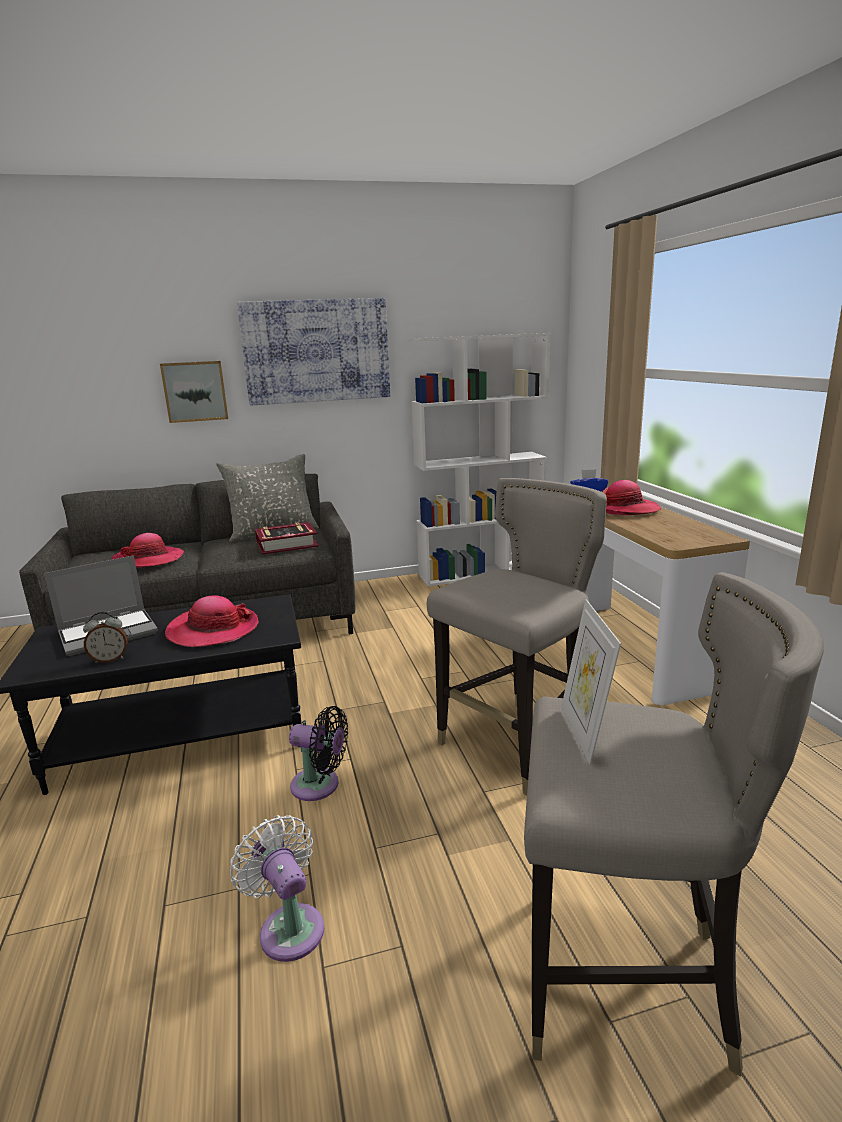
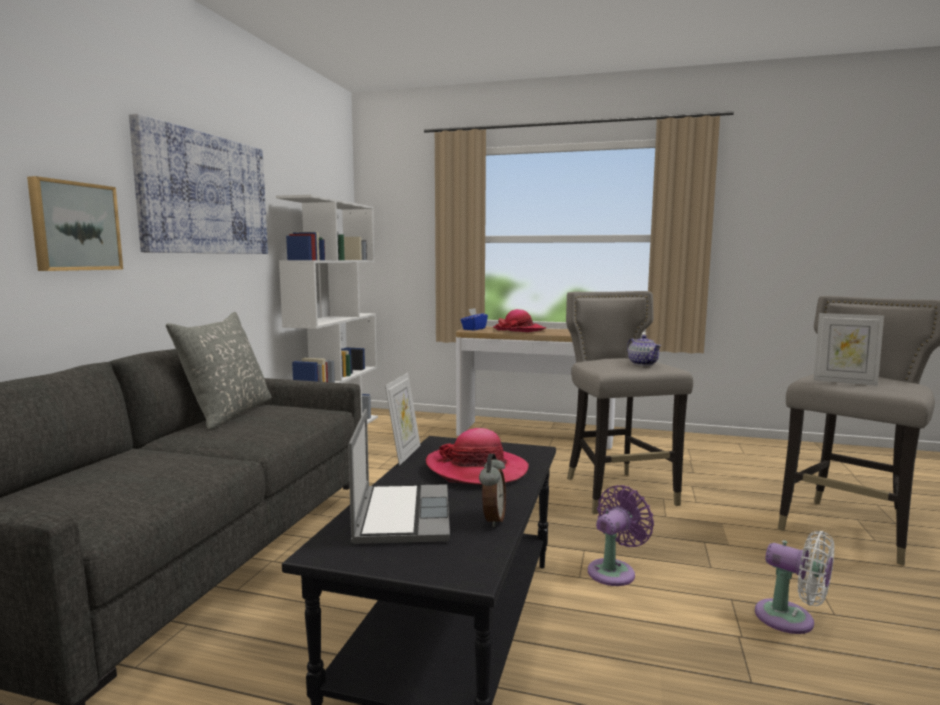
camera: 60 degrees left, 10 degrees down
hat [111,533,184,568] -> none
white fan [230,815,324,962] -> white fan turned 135 degrees counterclockwise [755,531,834,634]
book [255,522,319,555] -> none
black fan [289,706,348,801] -> purple fan [588,485,654,586]
none -> picture frame [385,373,420,466]
none -> teapot [627,335,661,366]

